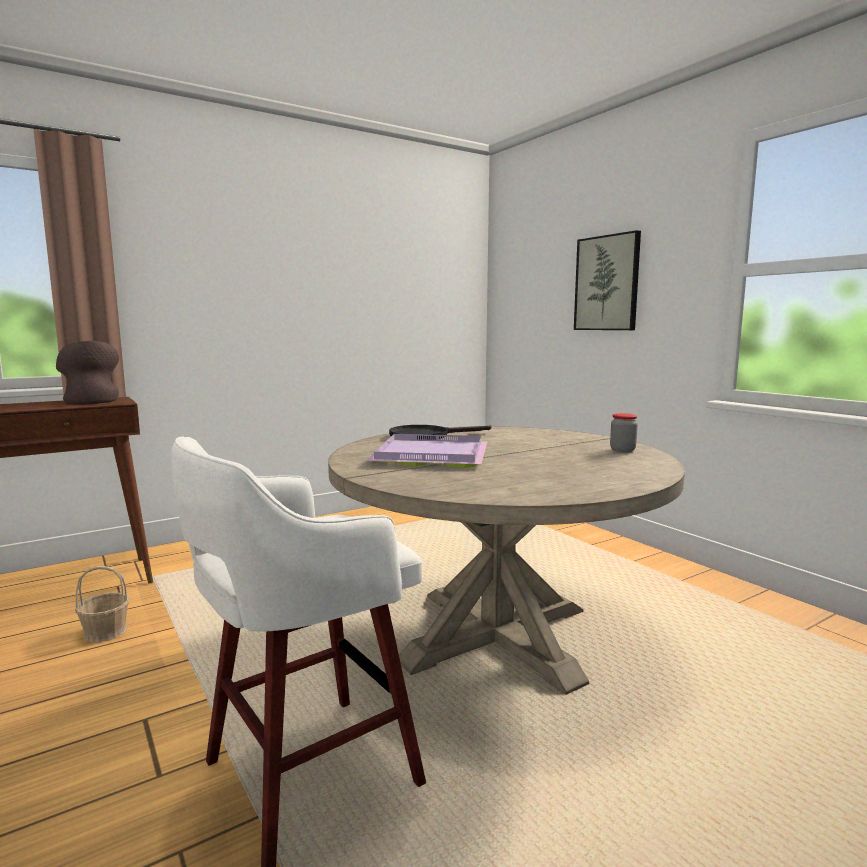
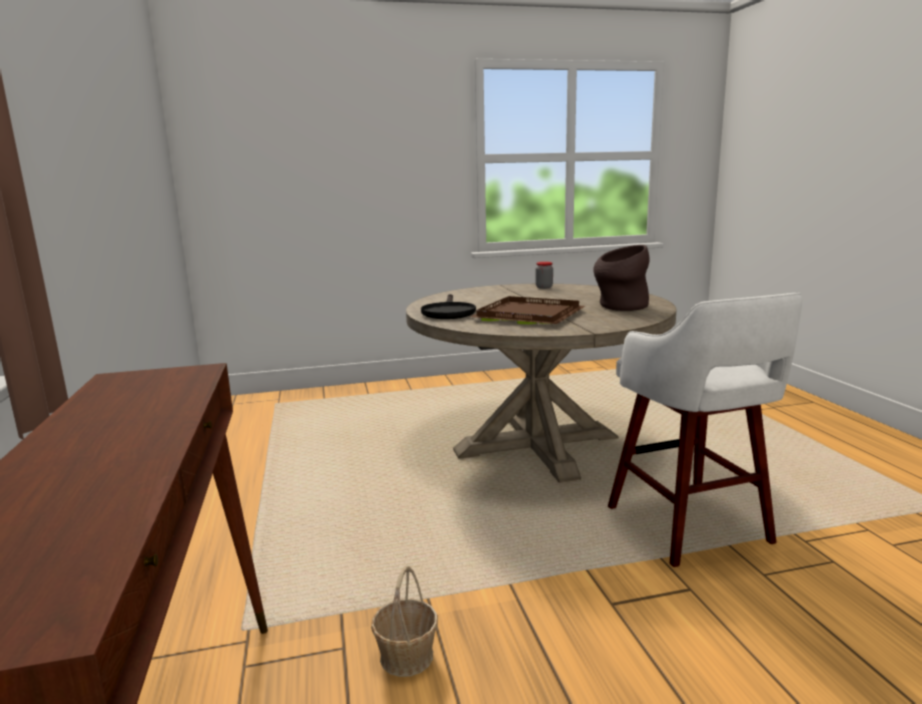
camera: 70 degrees left, 5 degrees up
brown vase [56,341,119,405] -> brown vase moved to [593,245,650,311]
purple tray [366,434,487,468] -> brown tray [470,296,585,324]
picture [574,230,641,330] -> none

